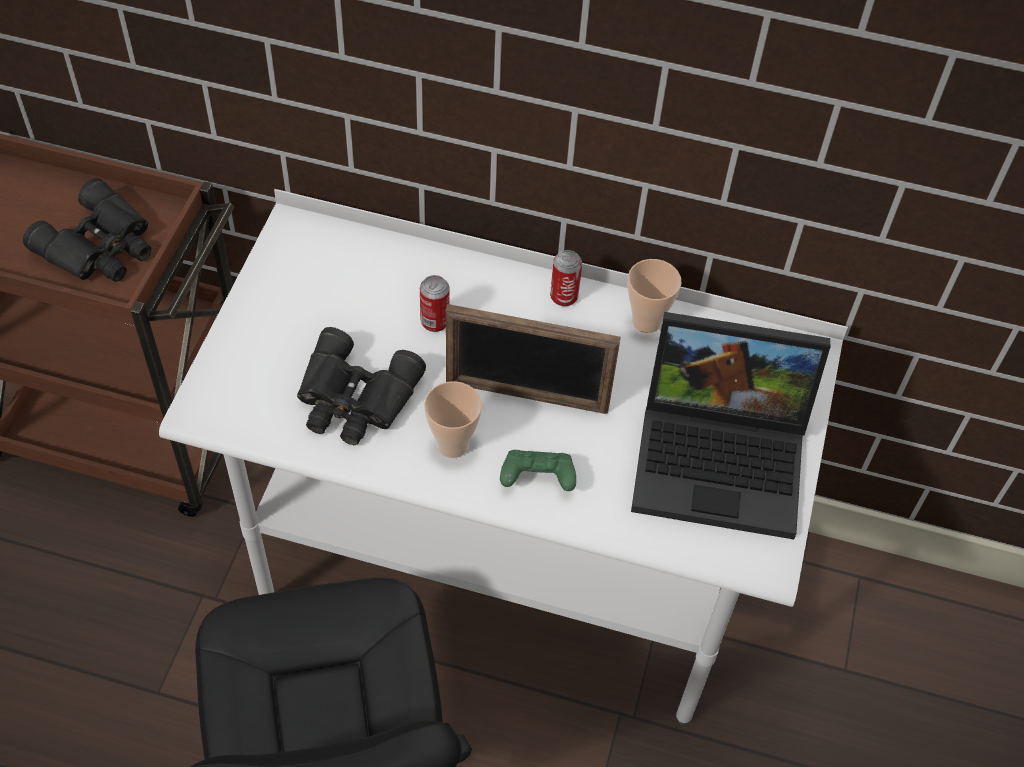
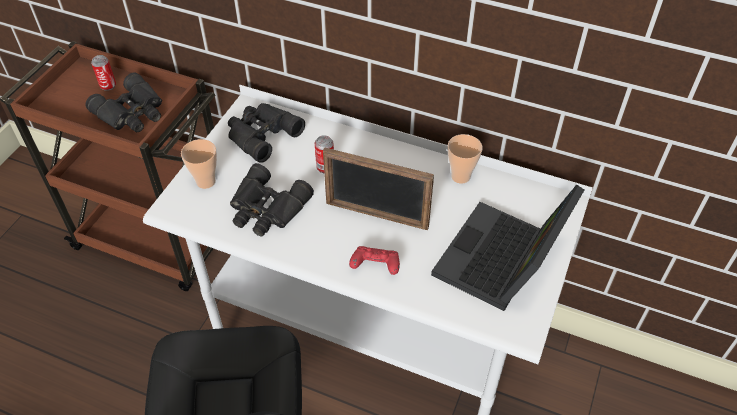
camera: 10 degrees right, 5 degrees down
cup [424,381,482,458] -> cup moved to [181,139,217,189]
green game controller [500,450,576,491] -> red game controller [349,246,400,275]
can [550,250,582,306] -> can moved to [91,55,116,91]
laptop [631,312,830,539] -> laptop turned 105 degrees clockwise [431,184,584,311]
none -> black binoculars [228,103,305,163]

